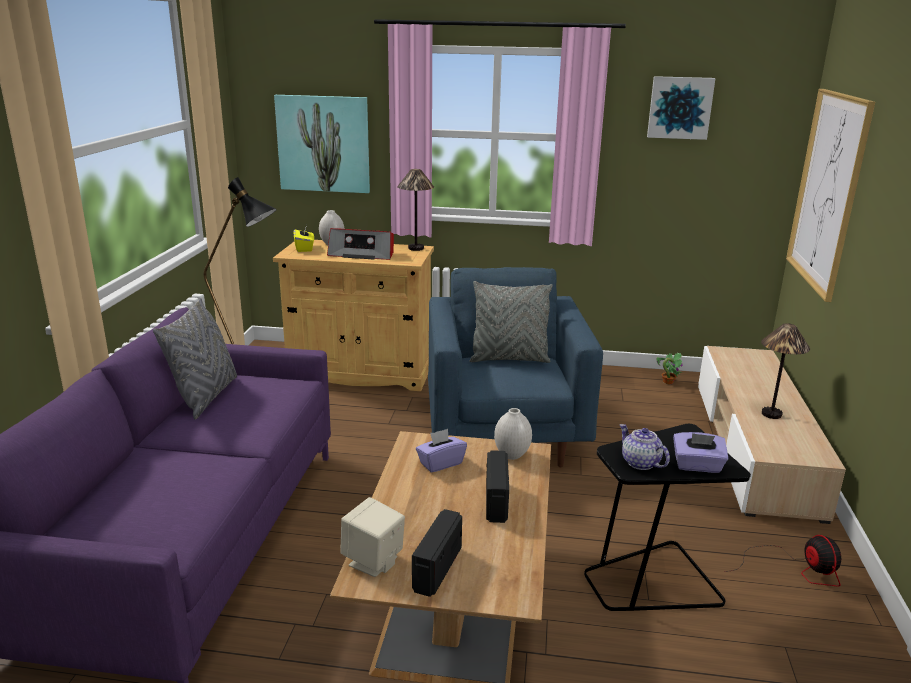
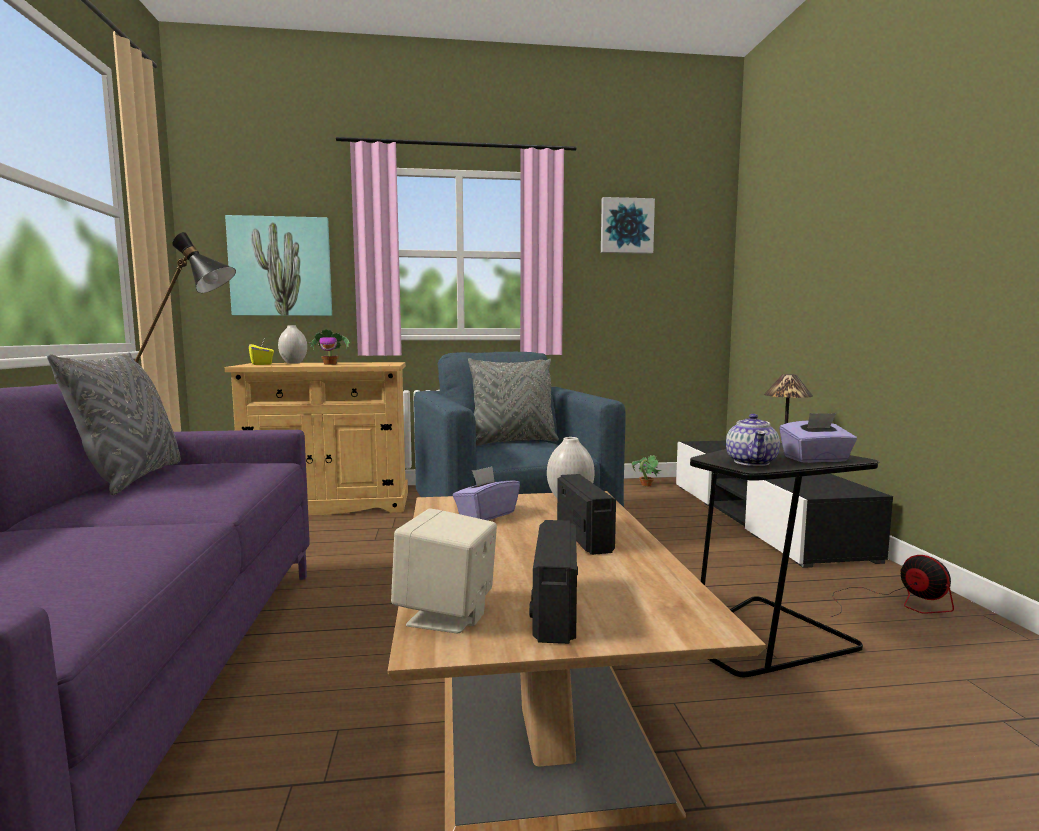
camera: 15 degrees left, 15 degrees down
radio [327,228,394,260] -> potted plant [309,329,350,365]
table lamp [397,169,434,251] -> none
teapot [620,424,670,470] -> teapot turned 120 degrees counterclockwise [726,414,780,466]
beige tv stand [698,346,846,524] -> black tv stand [676,441,893,568]
picture [786,89,875,302] -> none

